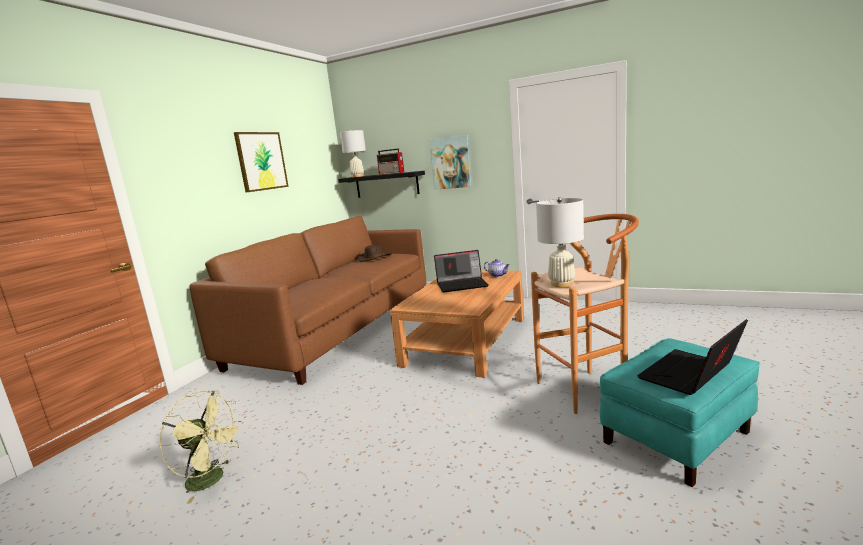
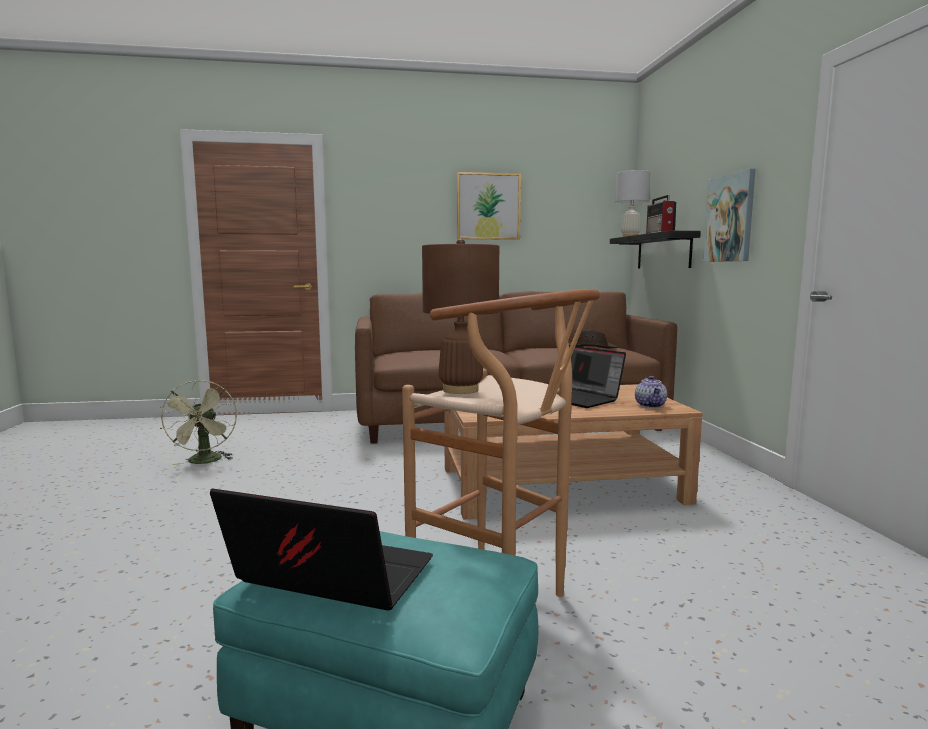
camera: 55 degrees right, 5 degrees down
white table lamp [536,197,584,287] -> brown table lamp [422,239,499,394]

